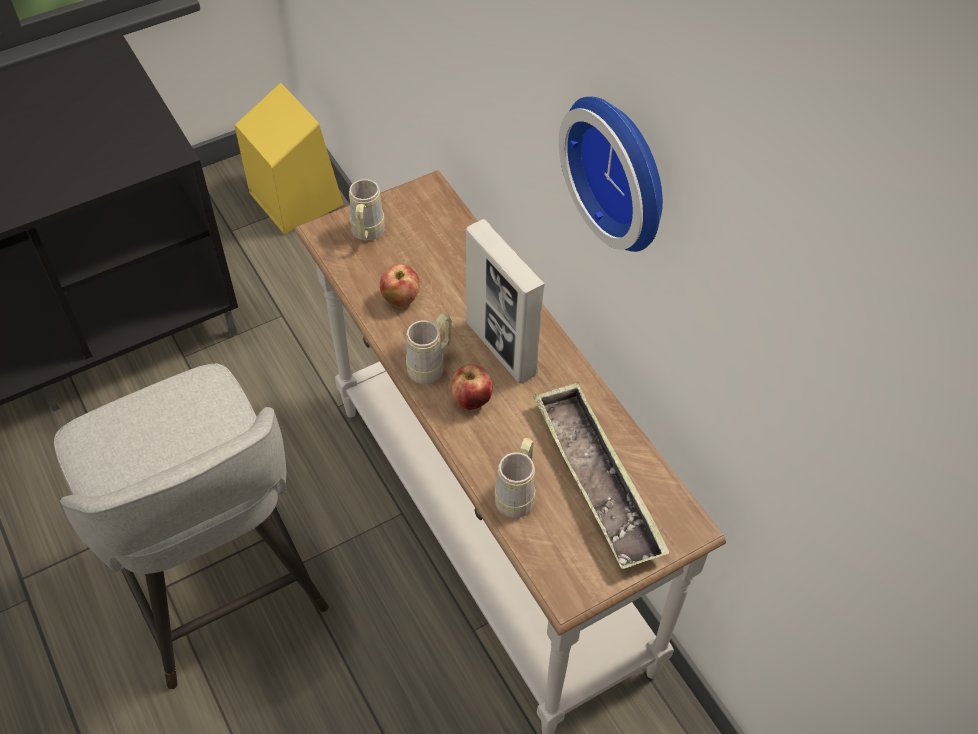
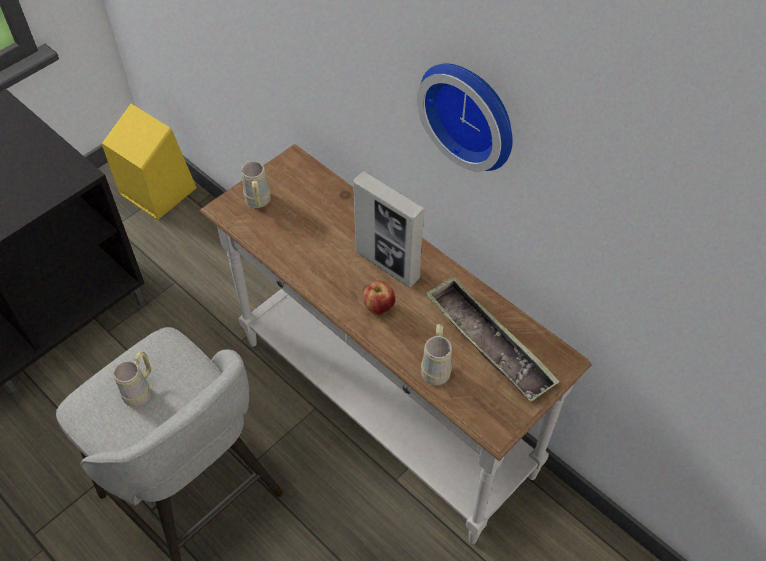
camera: 15 degrees left, 0 degrees up
apple [380,264,419,307] -> none
beige mug [406,313,452,384] -> beige mug moved to [113,351,151,407]

